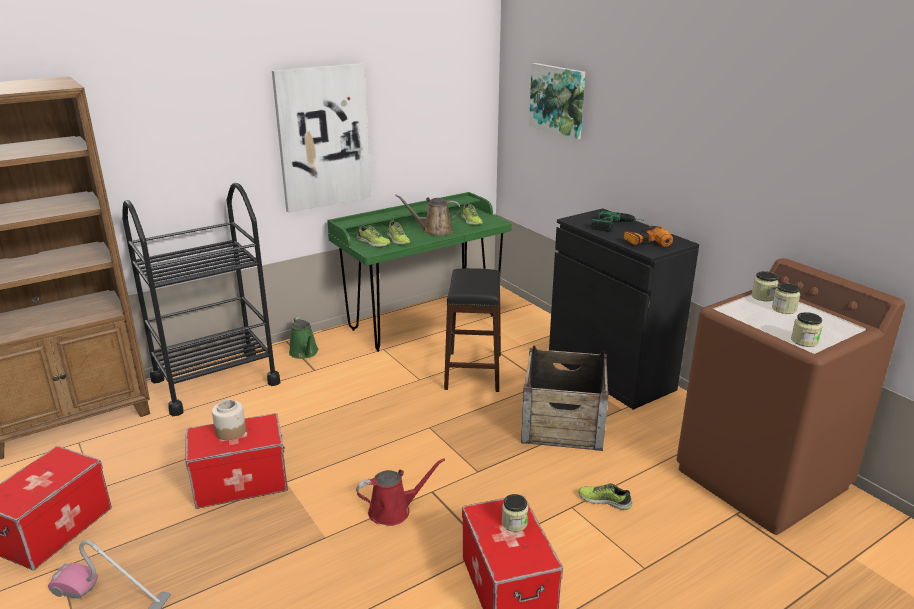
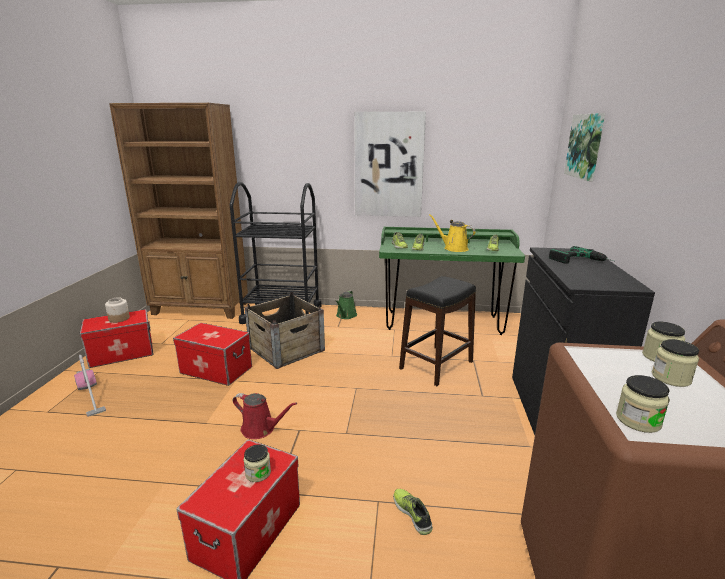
camera: 40 degrees right, 5 degrees down
jar [212,399,246,440] -> jar moved to [105,297,130,323]
brown watering can [395,195,460,236] -> yellow watering can [429,214,476,252]
crate [521,345,609,451] -> crate moved to [245,292,325,369]
power drill [624,224,673,247] -> none

